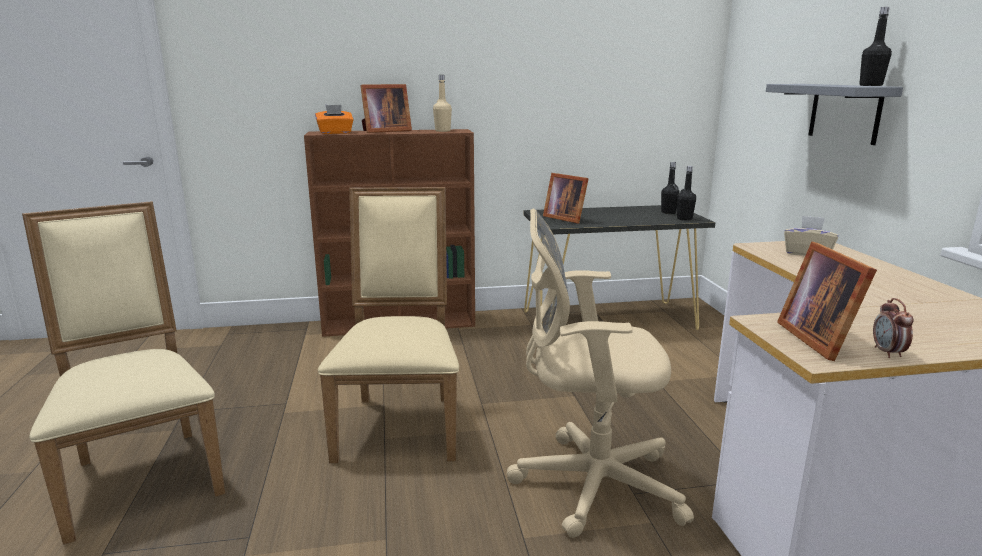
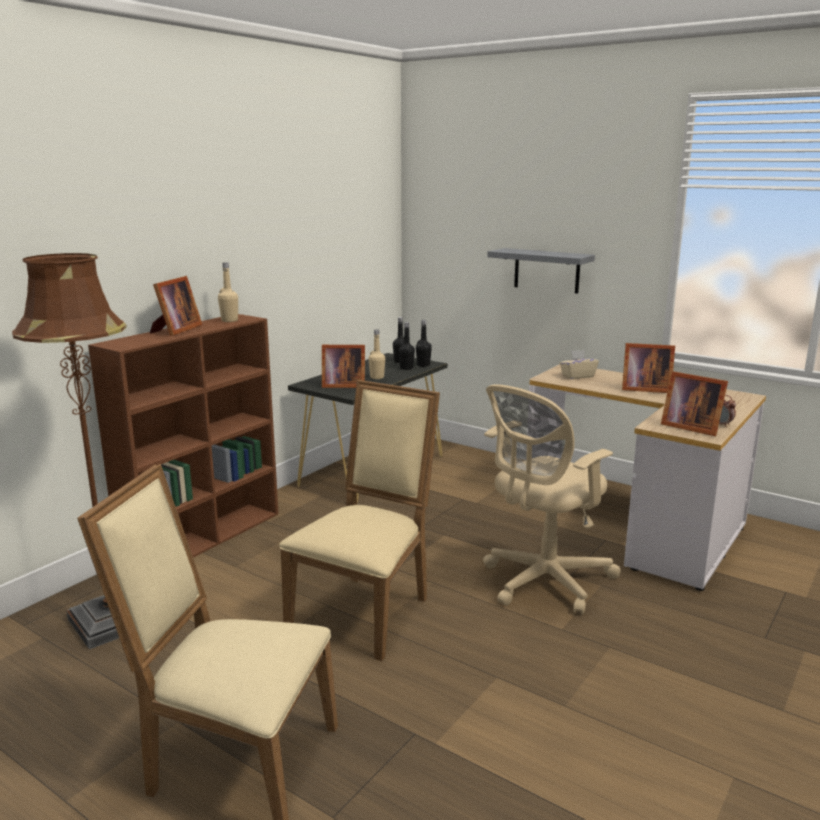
camera: 45 degrees left, 0 degrees up
orange tissue box [315,105,354,134] -> none
beige chair [318,187,459,463] -> beige chair turned 75 degrees clockwise [279,380,440,661]
black bottle [859,7,892,86] -> black bottle moved to [399,322,415,370]
none -> brown floor lamp [12,253,127,649]
none -> beige bottle [369,330,385,379]
none -> picture frame [622,343,675,393]

